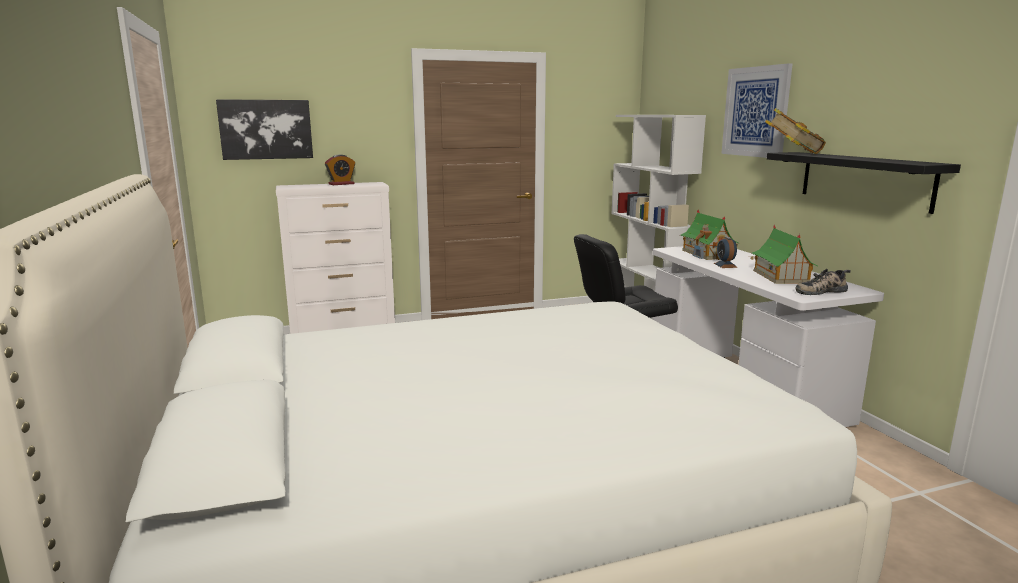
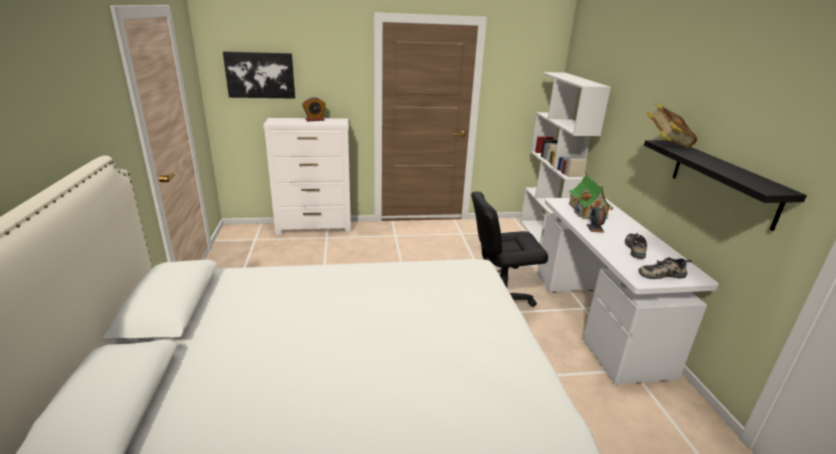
camera: 10 degrees right, 10 degrees up
picture [721,63,793,158] -> none
toy house [749,224,818,284] -> shoe [625,233,647,259]

